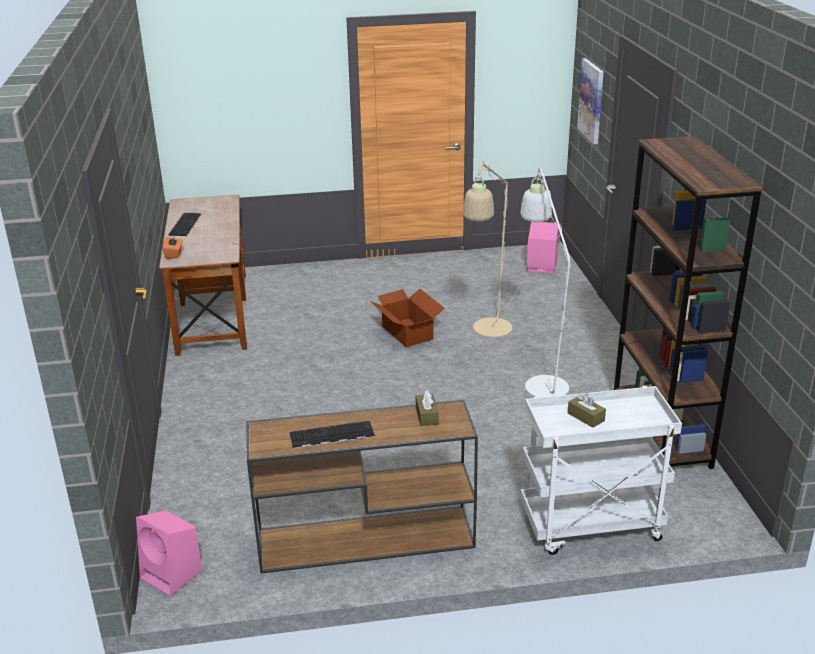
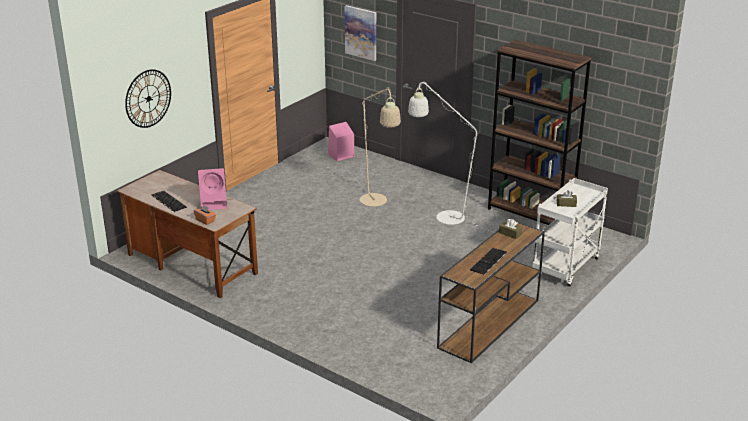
camera: 45 degrees left, 0 degrees up
pink speaker [136,511,202,596] -> pink speaker moved to [198,168,227,210]
cardboard box [370,289,445,347] -> none
none -> wall clock [125,69,171,128]

